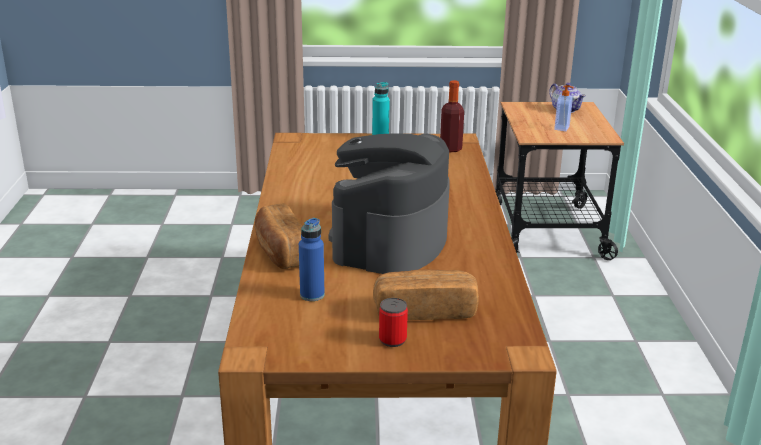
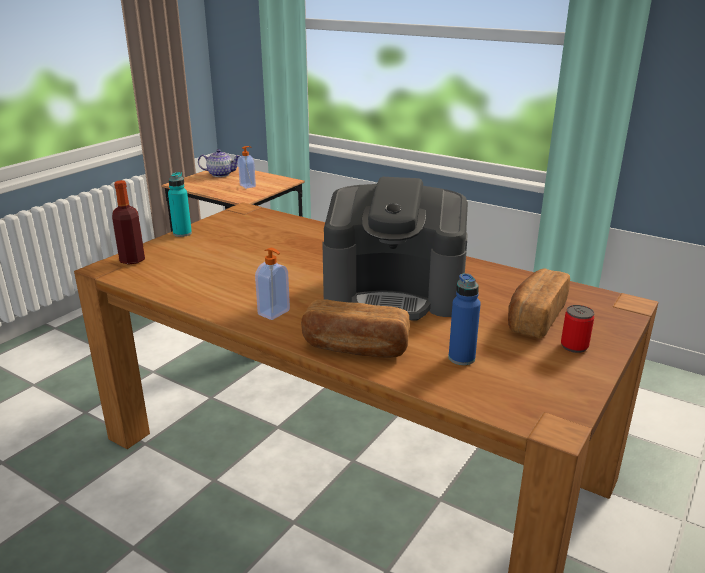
camera: 55 degrees left, 0 degrees up
coffee machine [329,133,450,274] -> coffee machine turned 45 degrees counterclockwise [322,177,468,321]
bottle [440,80,464,152] -> bottle moved to [112,180,145,265]
none -> soap dispenser [255,248,290,320]

